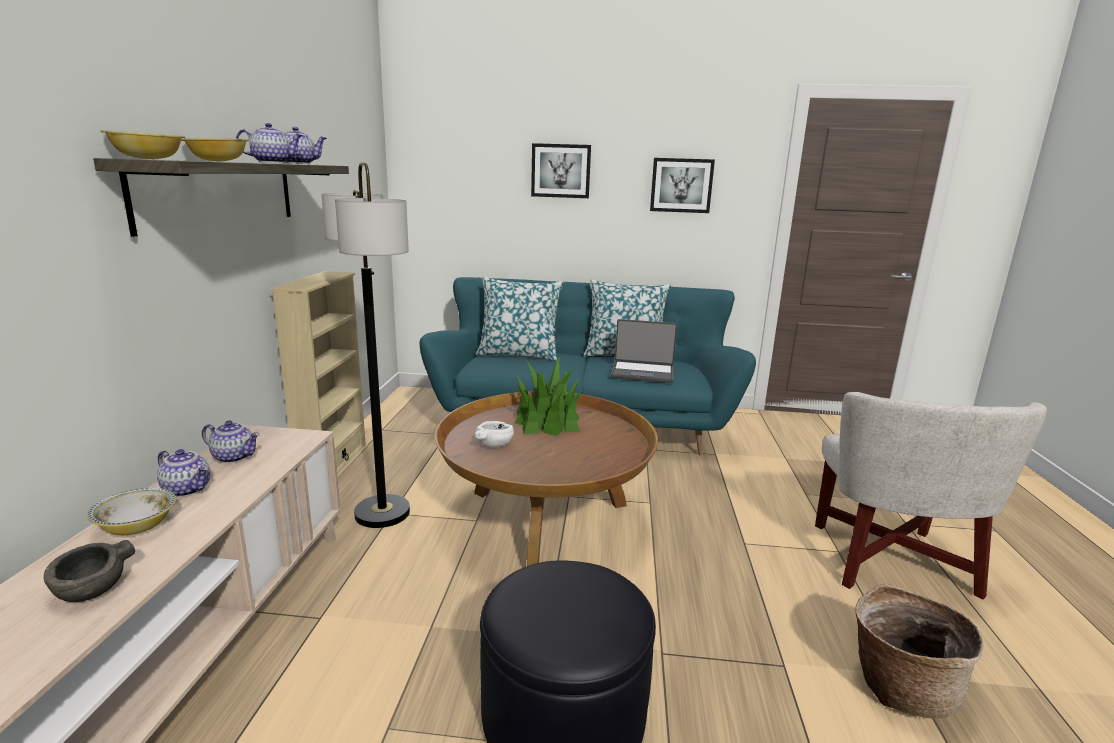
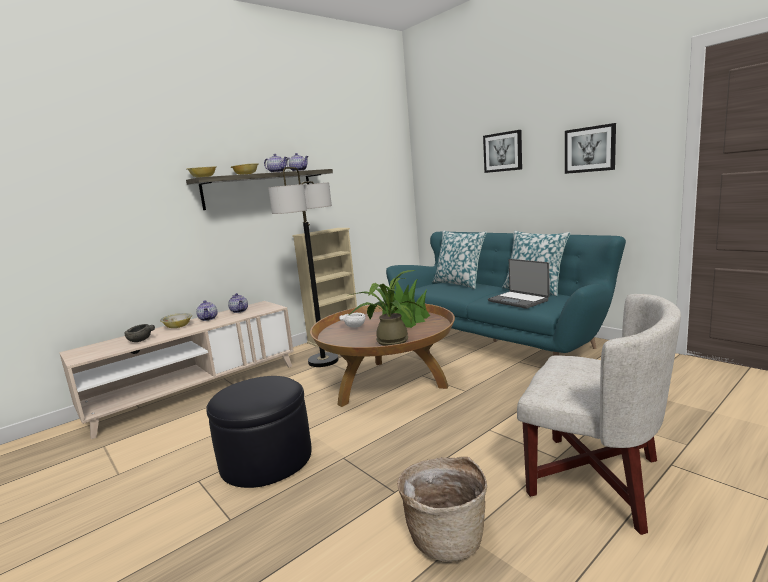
camera: 45 degrees right, 5 degrees down
white armchair [815,392,1047,599] -> white armchair turned 105 degrees counterclockwise [517,294,681,535]
none -> potted plant [347,270,427,346]

